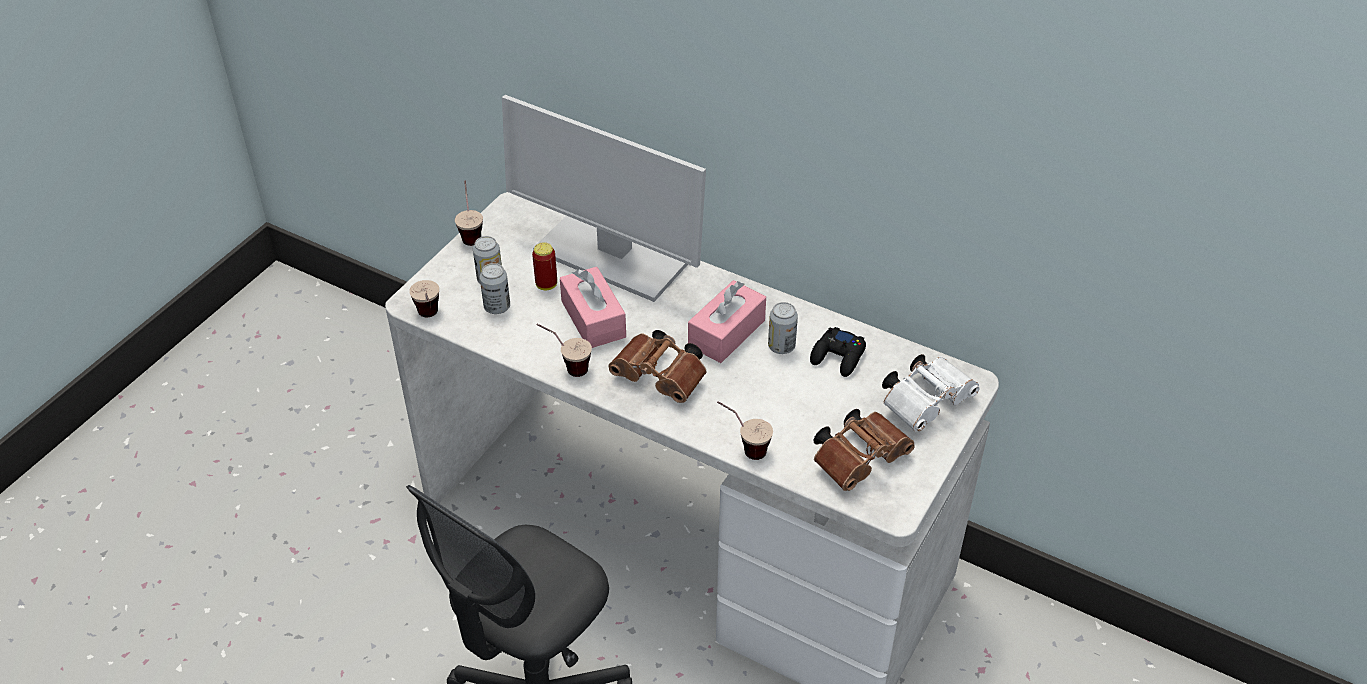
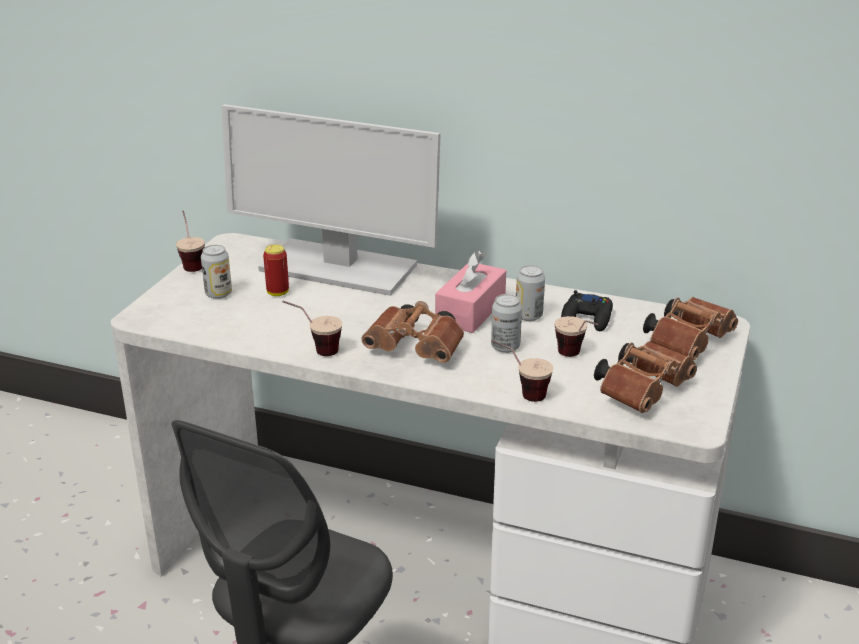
camera: 10 degrees left, 15 degrees down
cup [409,280,439,317] -> cup moved to [554,316,598,357]
can [480,263,510,314] -> can moved to [491,294,522,353]
pink tissue box [560,267,626,348] -> none
white binoculars [882,354,979,431] -> brown binoculars [643,297,738,360]

